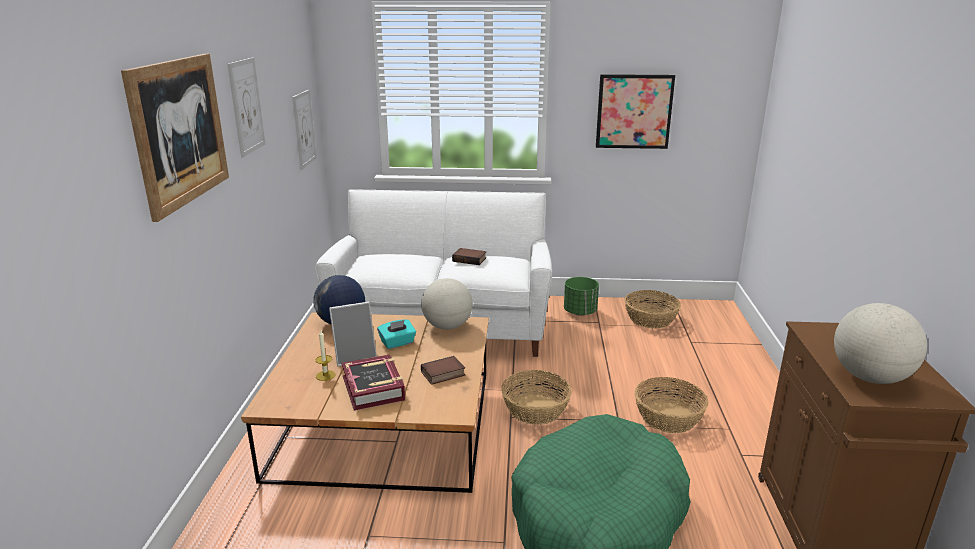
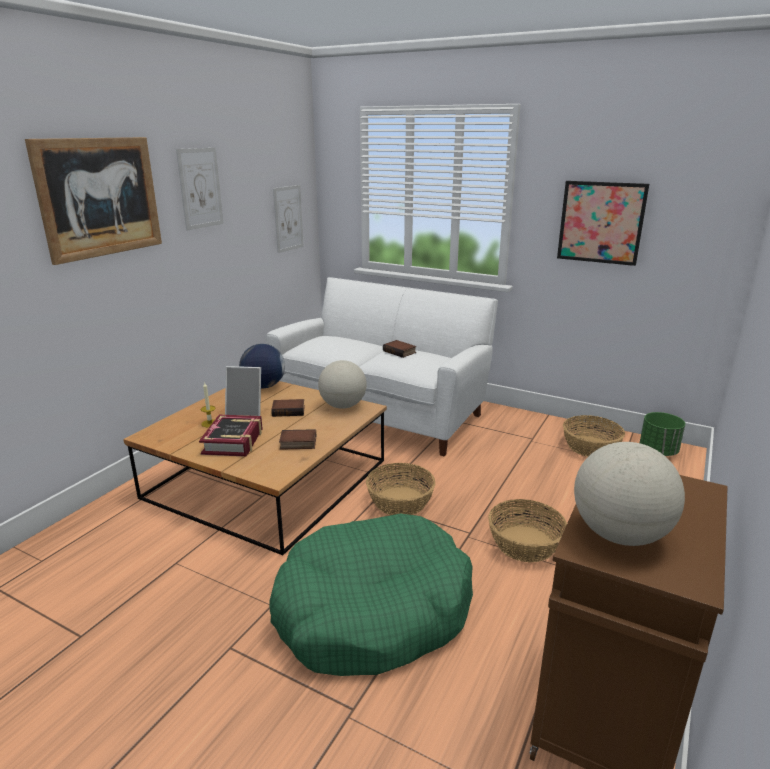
camera: 25 degrees right, 0 degrees up
turquoise tissue box [377,319,416,349] -> book [271,399,305,417]
green planter [564,277,599,316] -> green planter moved to [640,412,685,456]

